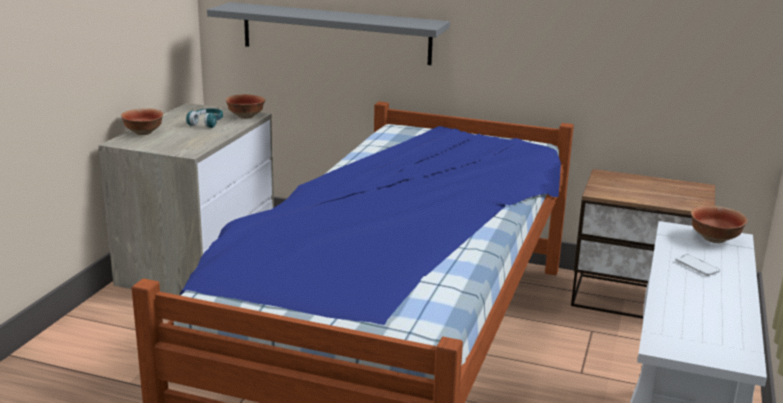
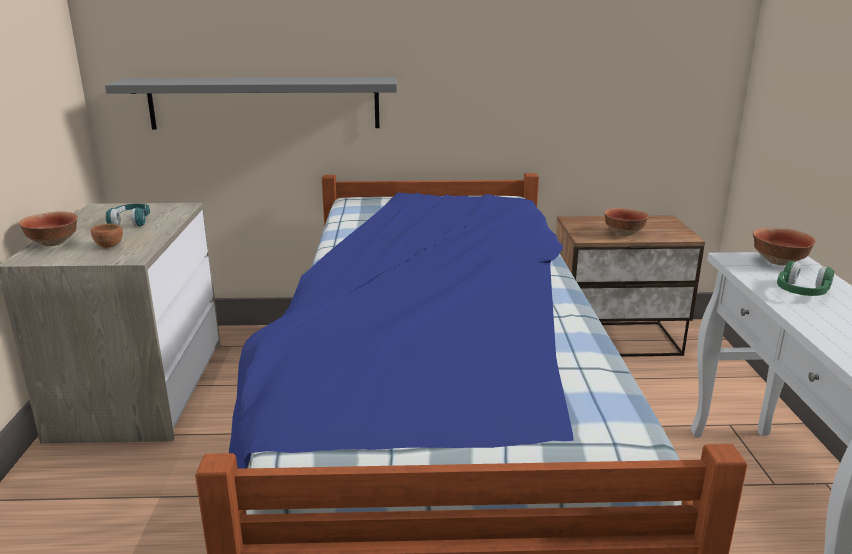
camera: 20 degrees left, 0 degrees up
bowl [226,94,265,119] -> bowl moved to [604,208,649,236]
phone [675,255,720,276] -> green headphones [777,261,834,296]
none -> brown cup [90,224,123,248]

